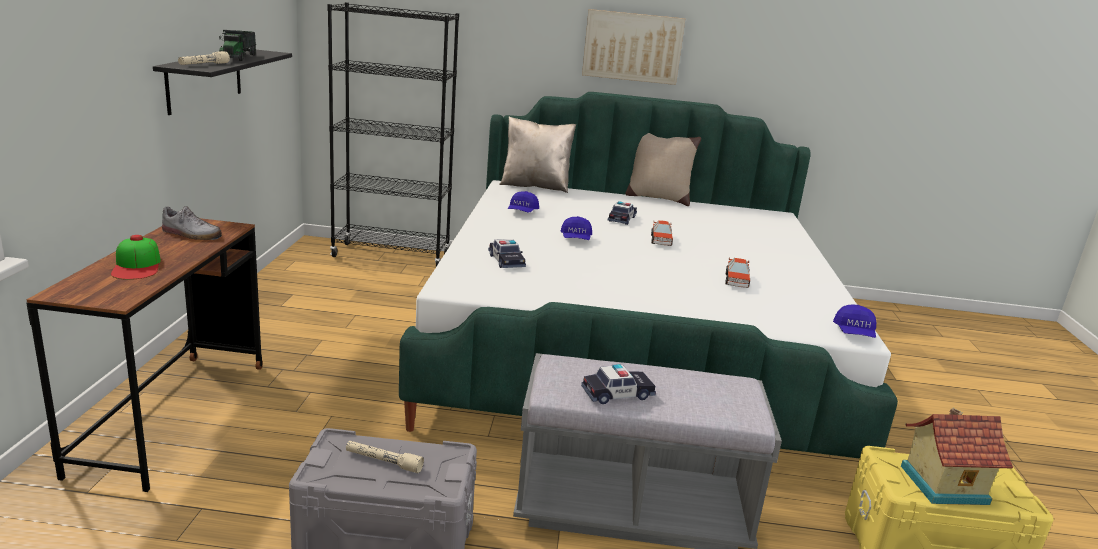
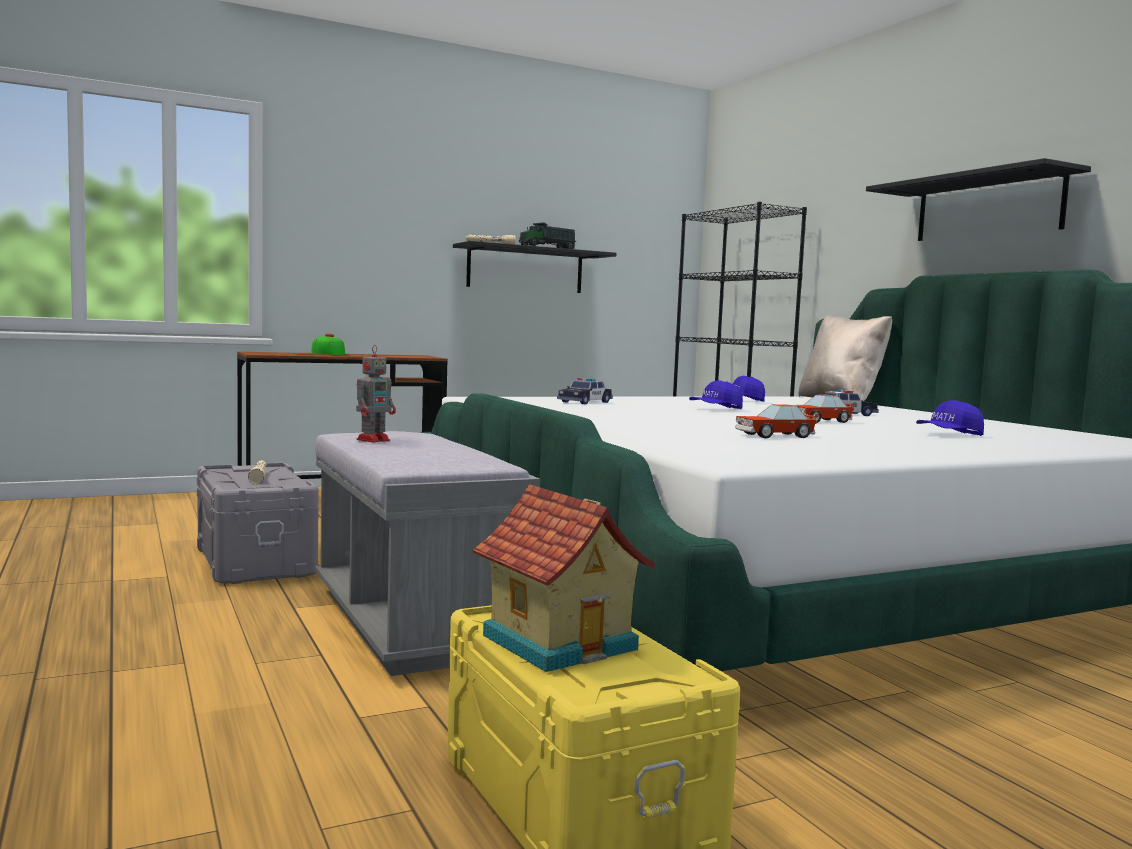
camera: 60 degrees right, 15 degrees down
shoe [162,206,222,240] -> none
toy car [581,364,656,404] -> toy robot [356,345,396,443]
picture [582,9,685,85] -> black shelf [866,158,1091,241]
beige pillow [625,133,701,206] -> none
blue cap [833,304,876,338] -> blue cap moved to [916,400,984,436]

